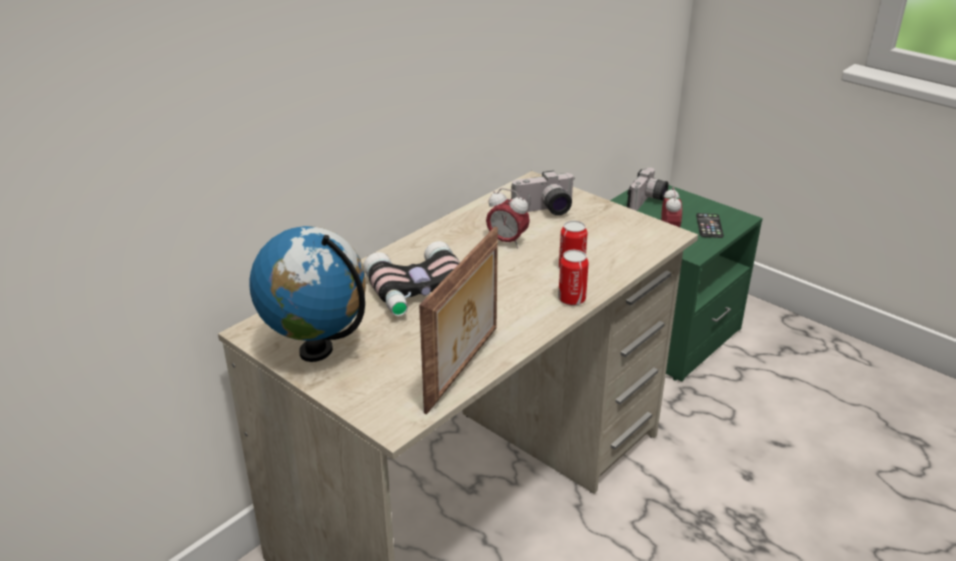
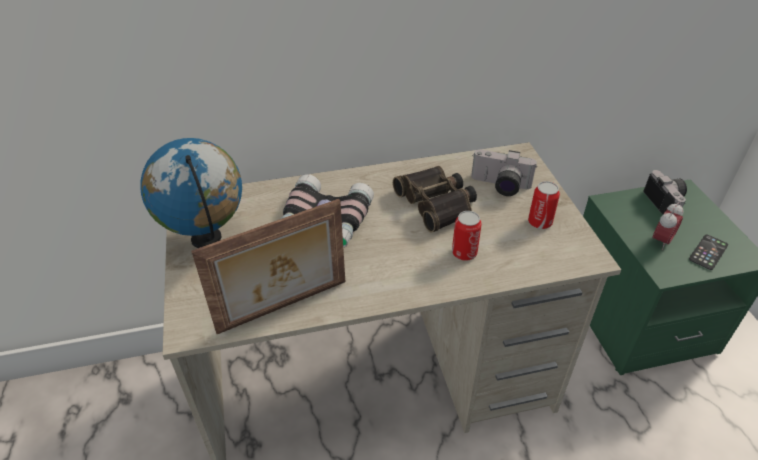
camera: 35 degrees right, 10 degrees up
alarm clock [486,188,530,248] -> binoculars [393,166,477,233]
can [558,250,589,306] -> can moved to [528,181,560,229]
camera [627,167,669,211] -> camera turned 75 degrees counterclockwise [643,170,687,215]

